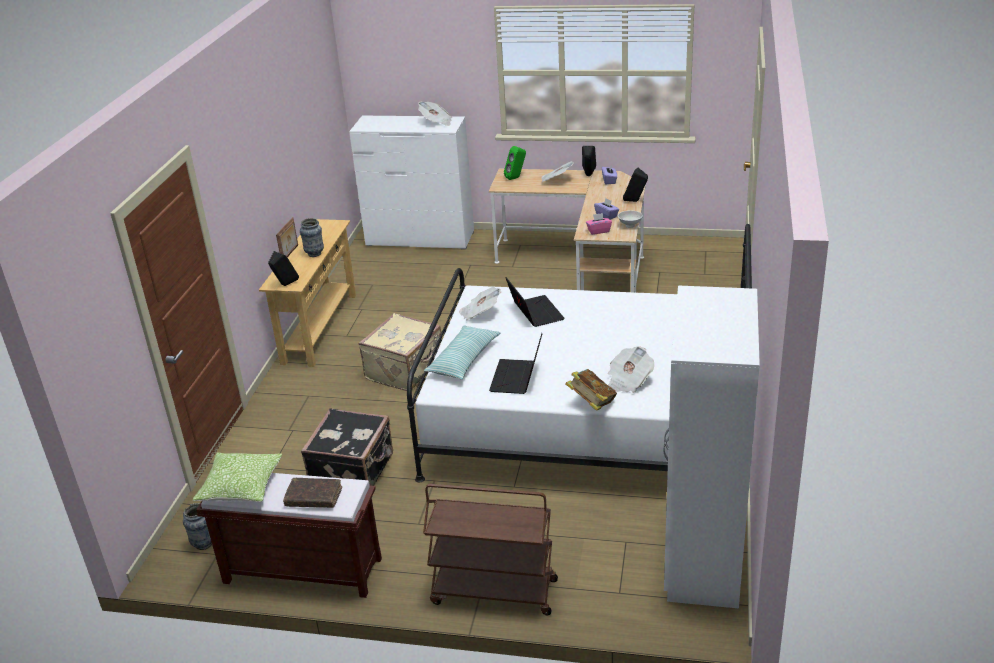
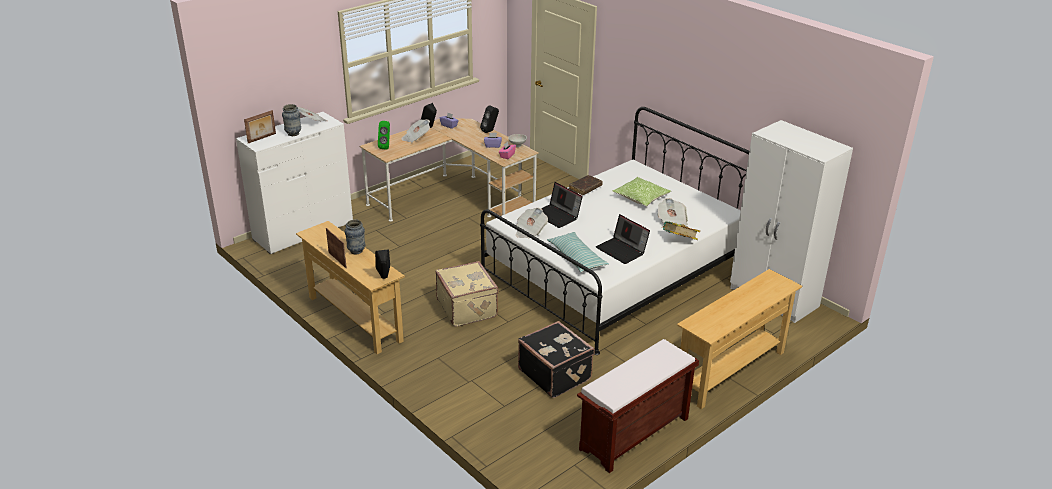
camera: 55 degrees left, 0 degrees up
vase [183,503,212,550] -> vase moved to [282,104,301,136]
pillow [193,453,282,502] -> pillow moved to [612,177,671,207]
brown book [283,478,342,508] -> brown book moved to [569,175,603,195]
brown cart [423,484,558,615] -> beige console table [677,269,802,409]
laptop [505,277,565,327] -> laptop turned 150 degrees counterclockwise [541,182,583,228]
none -> picture frame [244,110,276,143]

